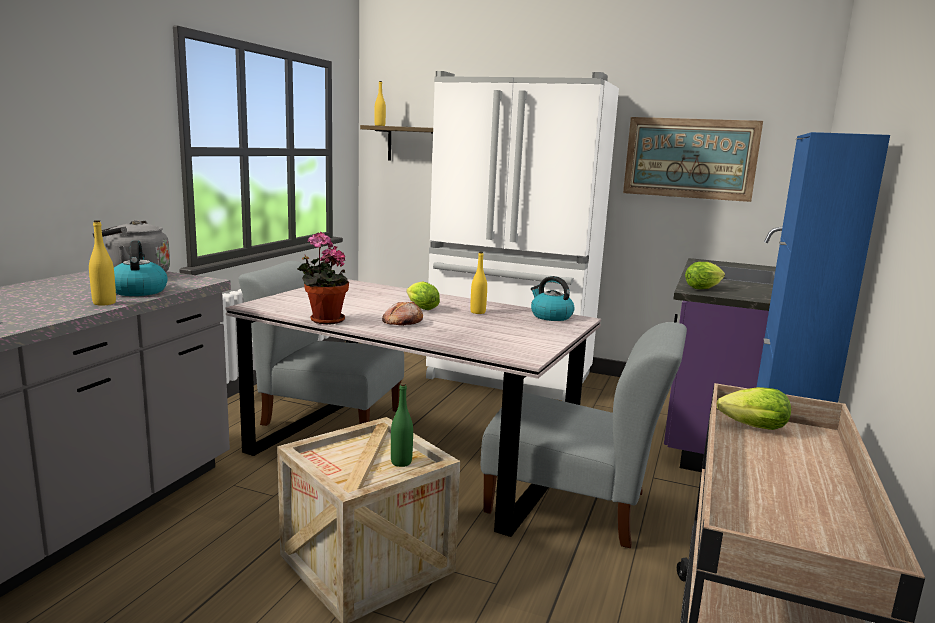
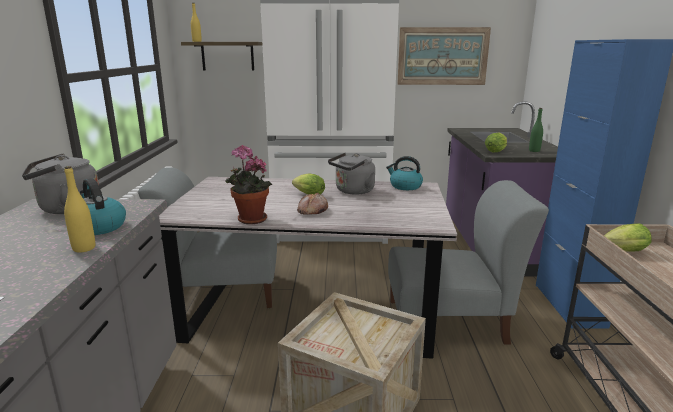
camera: 20 degrees left, 5 degrees up
green bottle [391,383,413,467] -> green bottle moved to [529,108,543,152]
yellow bottle [470,252,487,314] -> grey kettle [328,153,375,195]

